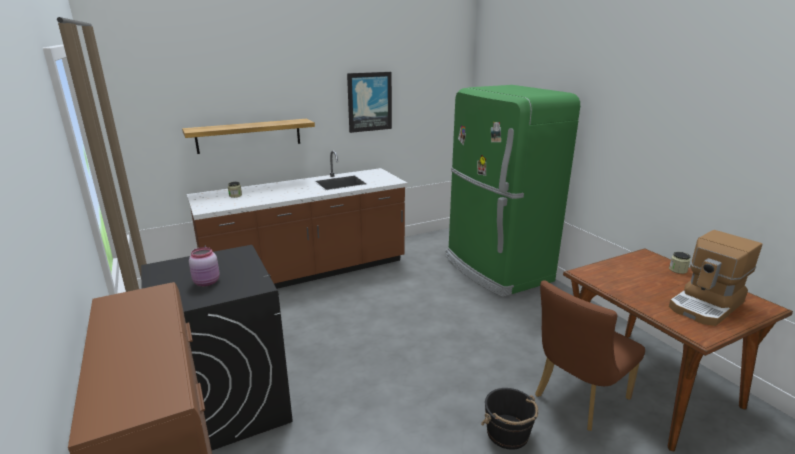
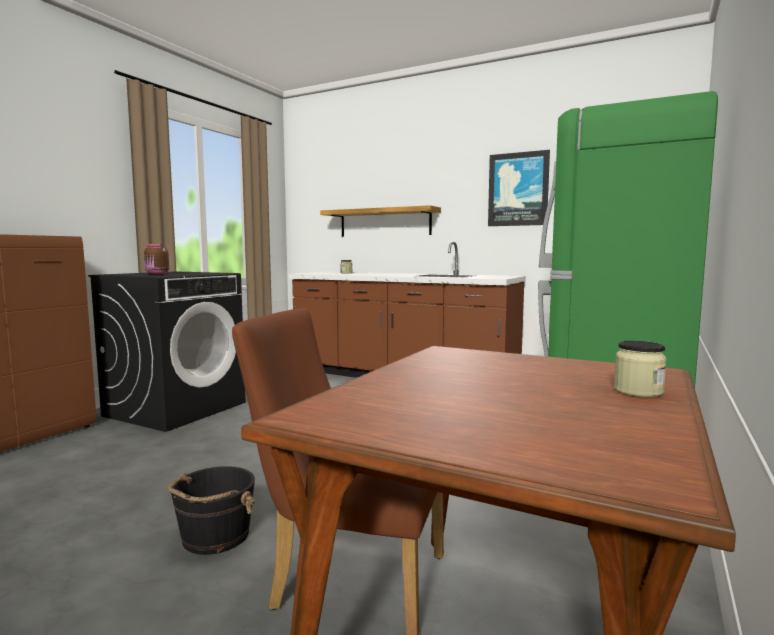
camera: 55 degrees right, 15 degrees down
pink jar [189,247,220,286] -> brown jar [144,244,169,274]
coffee machine [669,230,763,326] -> none

